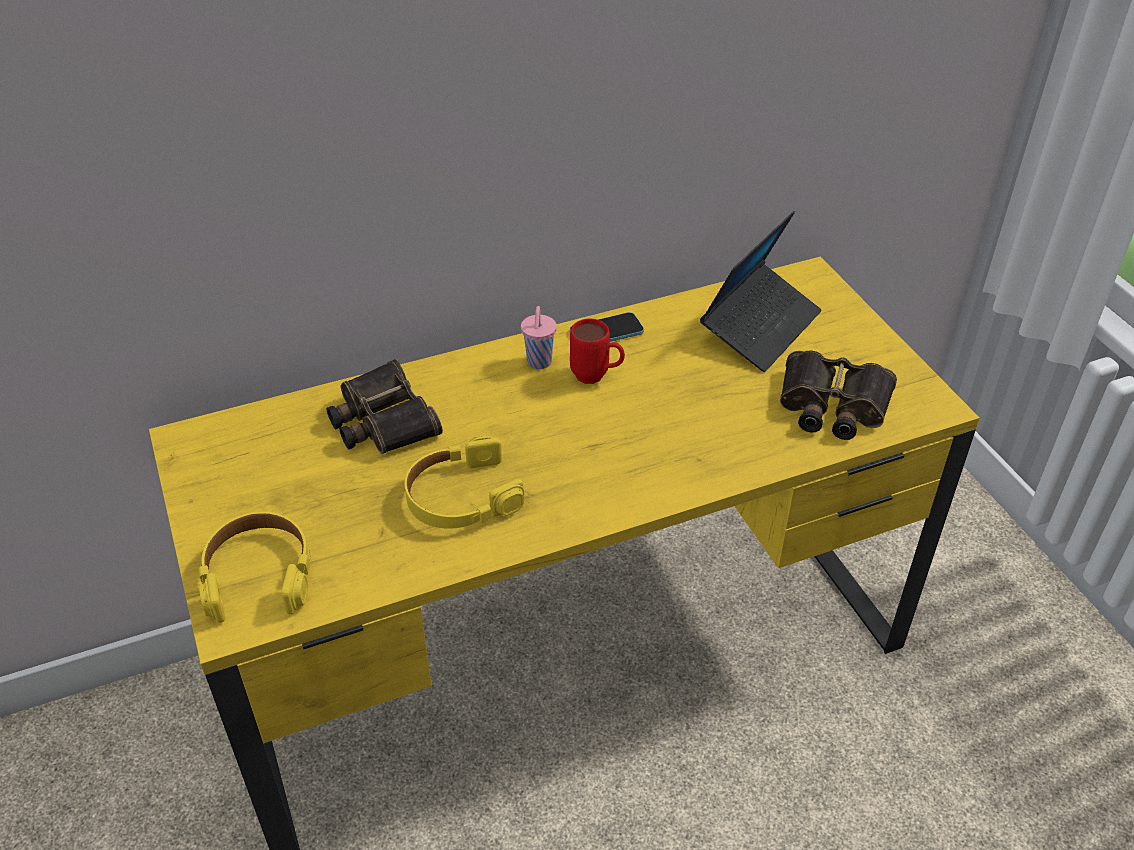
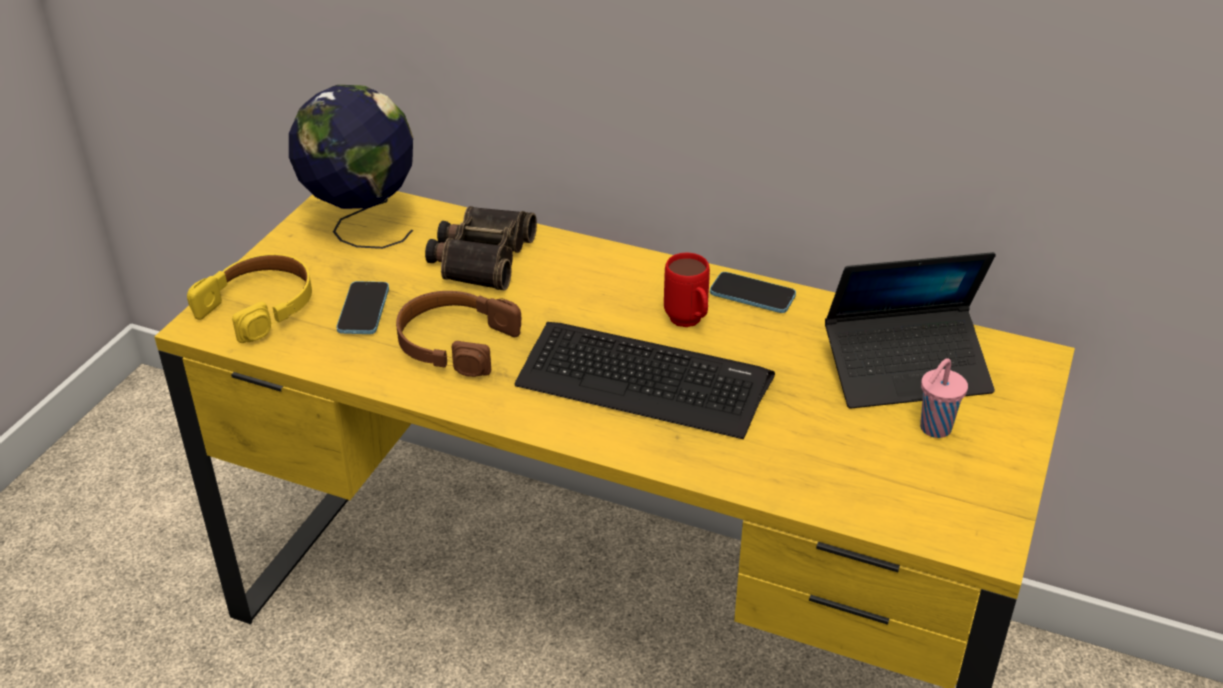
camera: 45 degrees right, 5 degrees down
yellow headphones [405,436,524,529] -> brown headphones [396,291,521,377]
pink cup [521,306,557,369] -> pink cup moved to [920,358,968,438]
binoculars [780,350,897,440] -> none
none -> globe [289,85,413,249]
none -> phone [336,281,389,334]
none -> keyboard [514,322,775,439]

